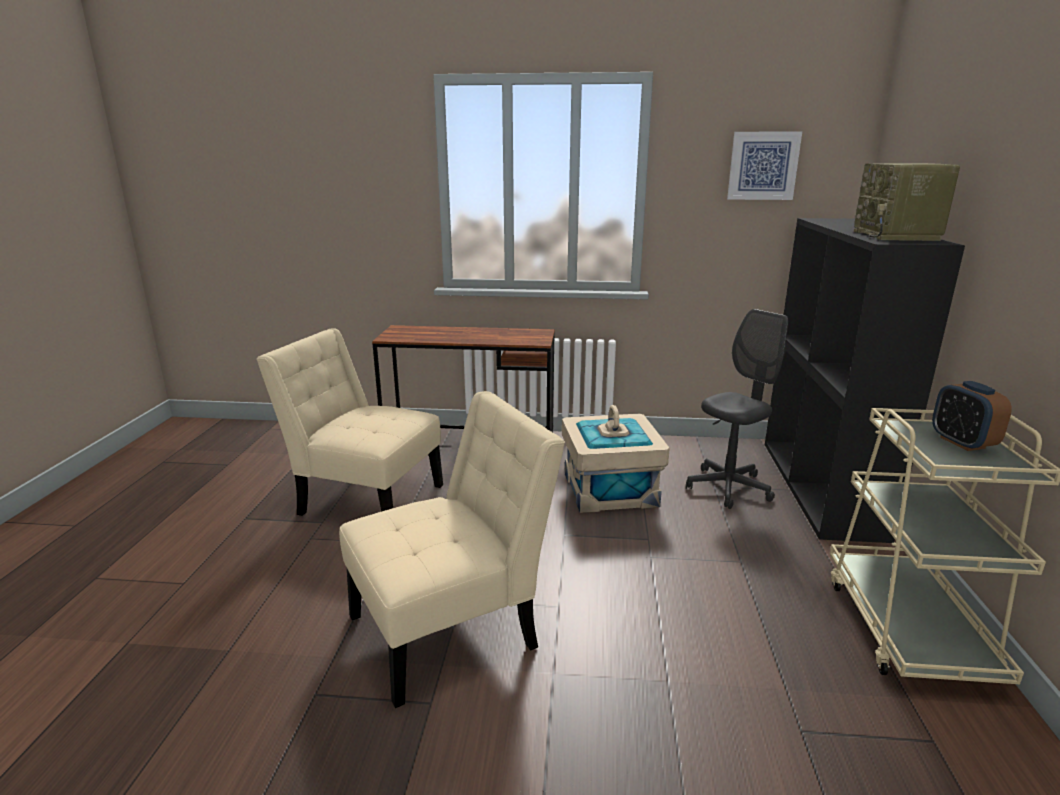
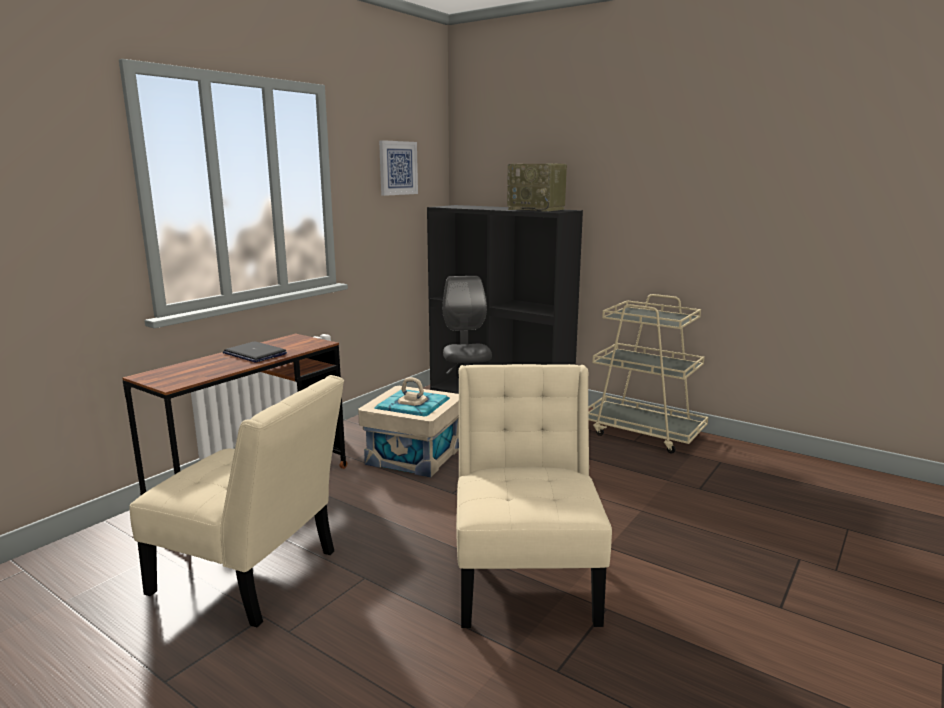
camera: 60 degrees left, 5 degrees down
beige chair [256,328,443,516] -> beige chair turned 120 degrees counterclockwise [129,375,344,627]
alarm clock [932,381,1012,451] -> none
none -> laptop [223,341,287,363]

